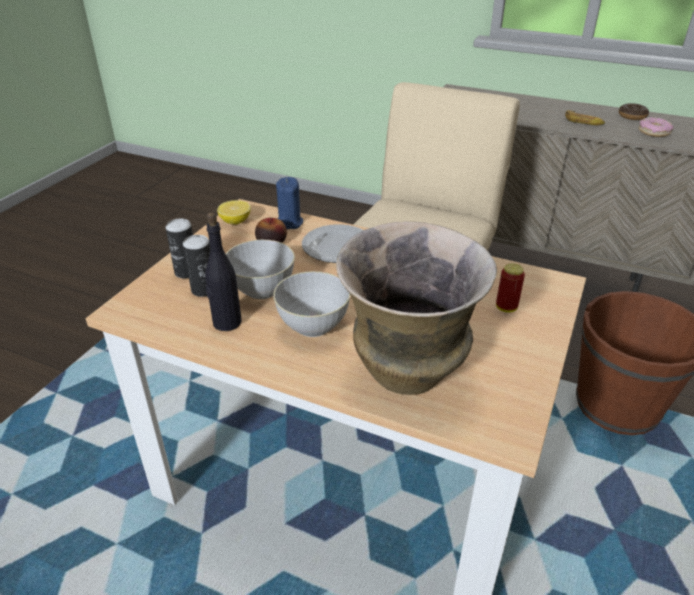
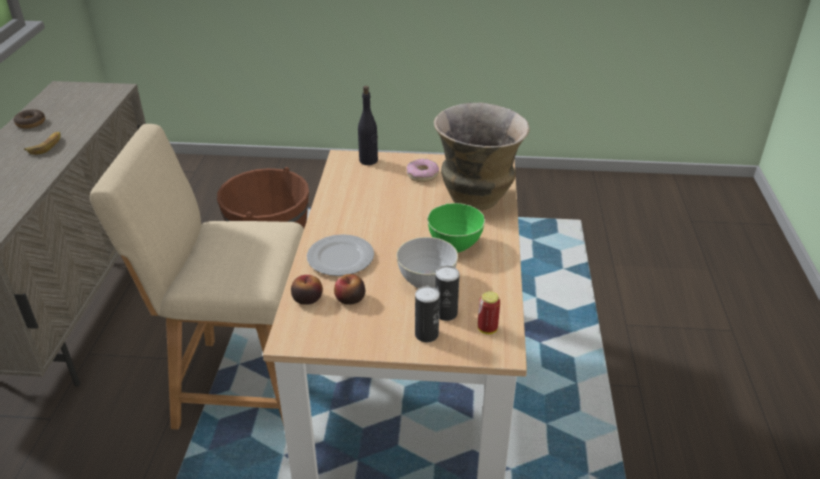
camera: 110 degrees left, 0 degrees up
black bottle [205,212,242,331] -> black bottle moved to [358,86,378,165]
lemon [217,200,251,224] -> none
grey bowl [273,271,350,337] -> green bowl [427,203,485,253]
blue candle [276,177,303,229] -> apple [291,275,323,305]
can [496,263,525,313] -> can moved to [478,291,500,334]
donut [639,117,674,137] -> donut moved to [406,158,439,182]

